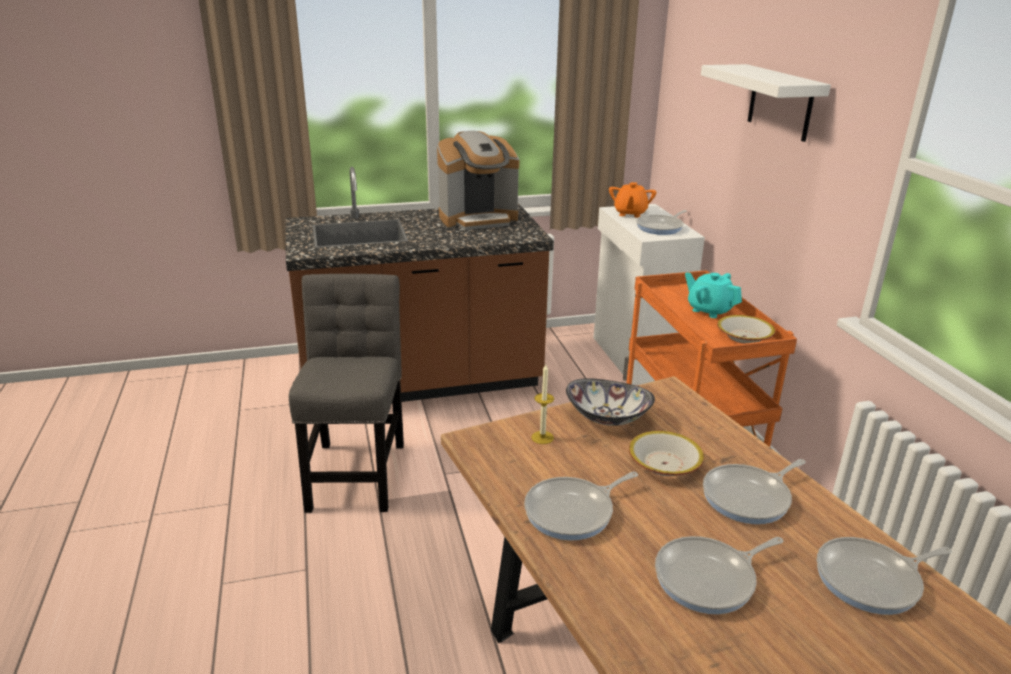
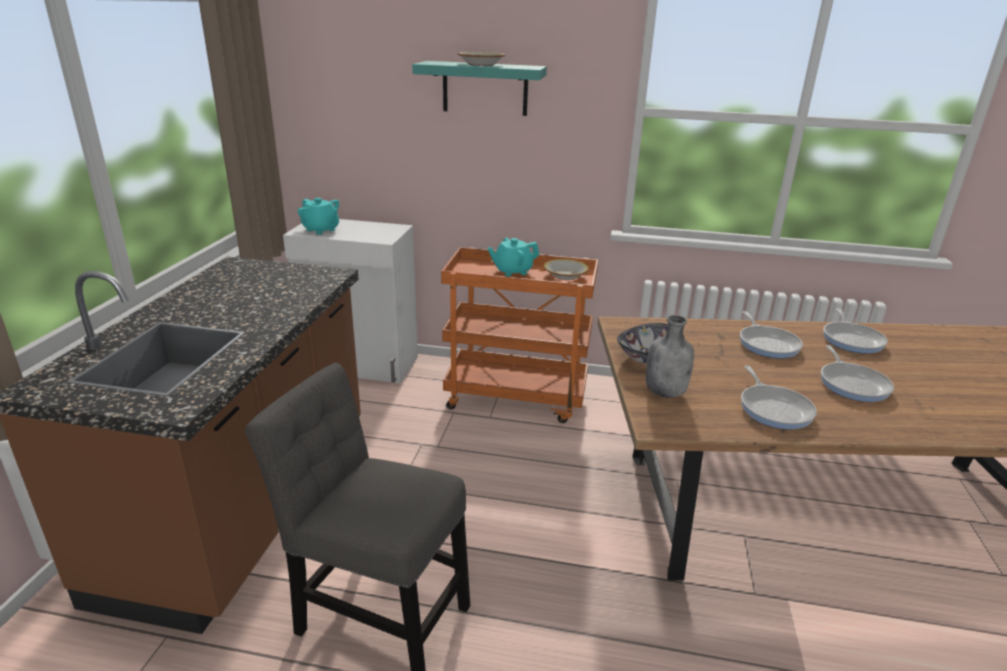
camera: 65 degrees left, 0 degrees up
coffee machine [437,131,519,230] -> none
candle [531,364,554,444] -> grey bottle [646,315,694,398]
orange teapot [609,182,656,218] -> turquoise teapot [298,198,339,235]
bowl [629,431,704,476] -> bowl moved to [458,52,505,66]
frying pan [636,210,687,235] -> none
white shelf [701,64,831,142] -> turquoise shelf [412,61,547,116]

